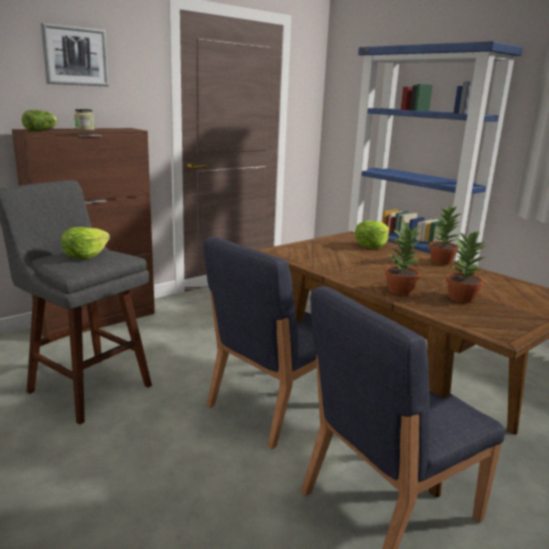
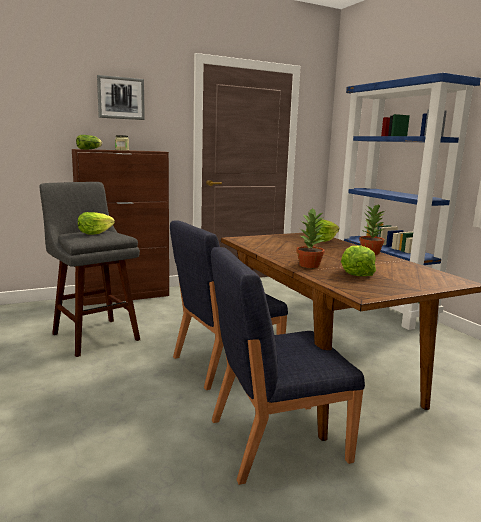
camera: 15 degrees right, 5 degrees down
potted plant [446,230,487,303] -> lettuce [341,245,376,276]

